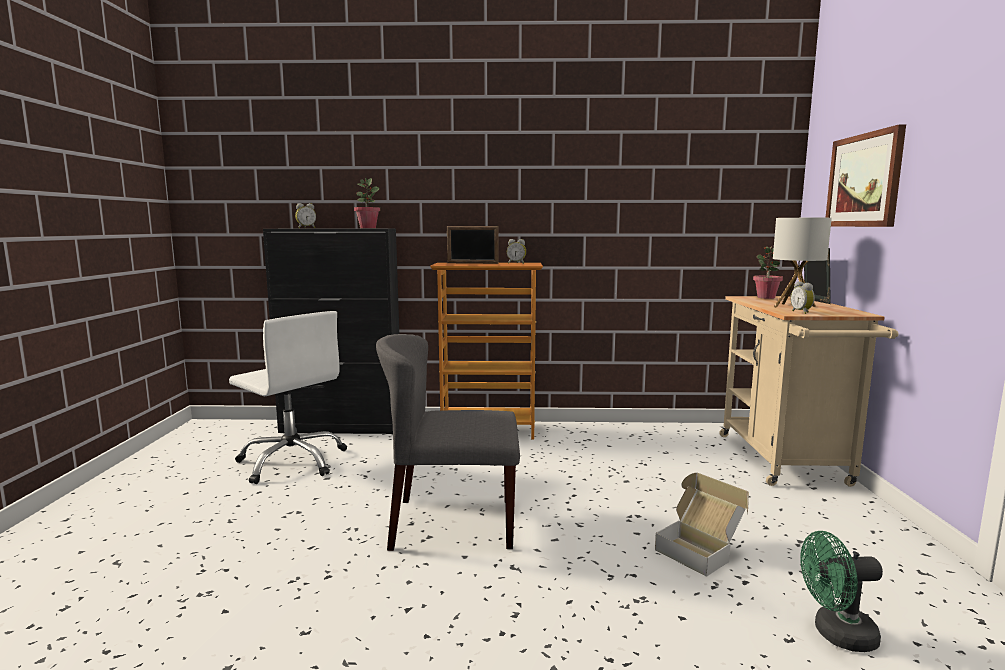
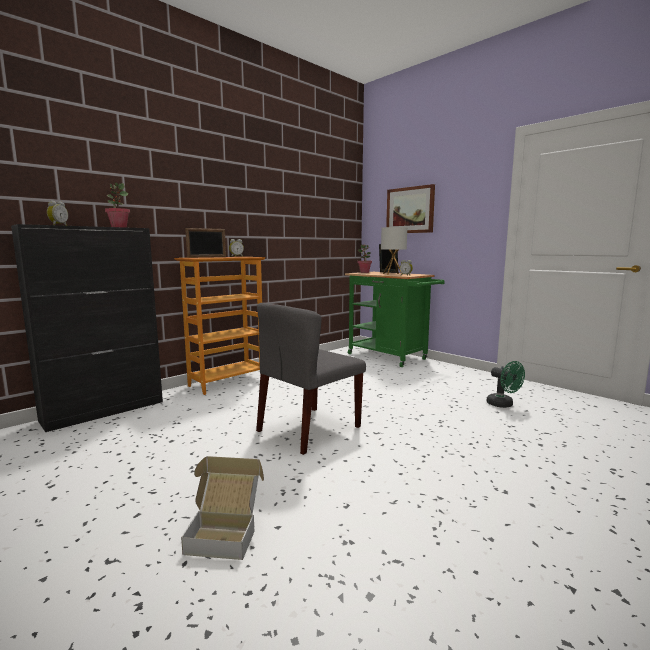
camera: 45 degrees left, 0 degrees up
white office chair [229,311,347,484] -> none
cardboard box [655,472,749,577] -> cardboard box moved to [181,456,264,560]
beige cart [719,296,899,487] -> green cart [345,272,445,367]
green fan [800,531,883,652] -> green fan turned 75 degrees counterclockwise [487,361,525,408]

